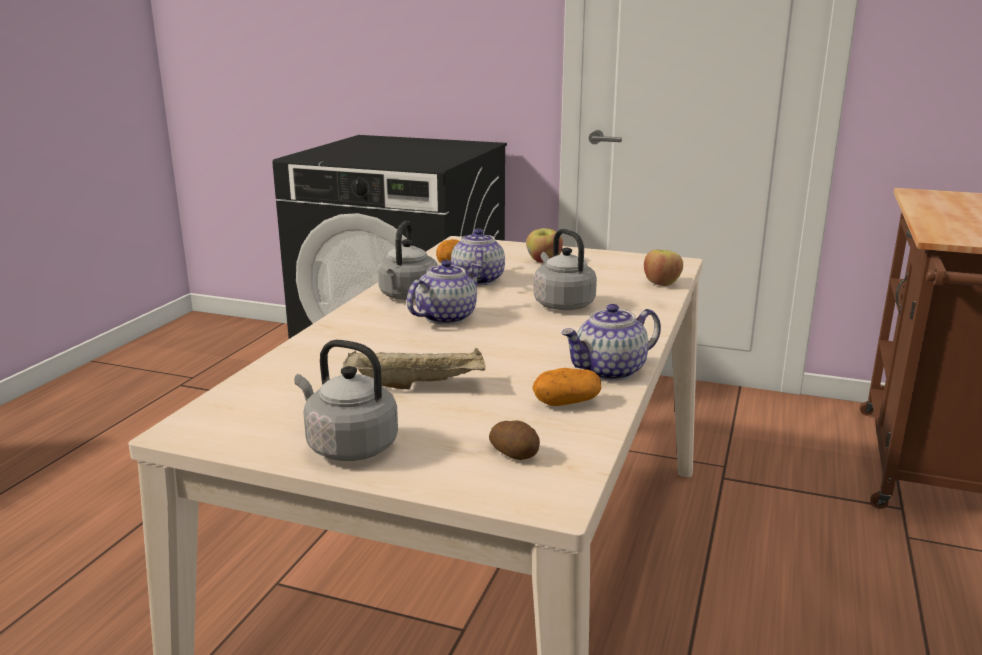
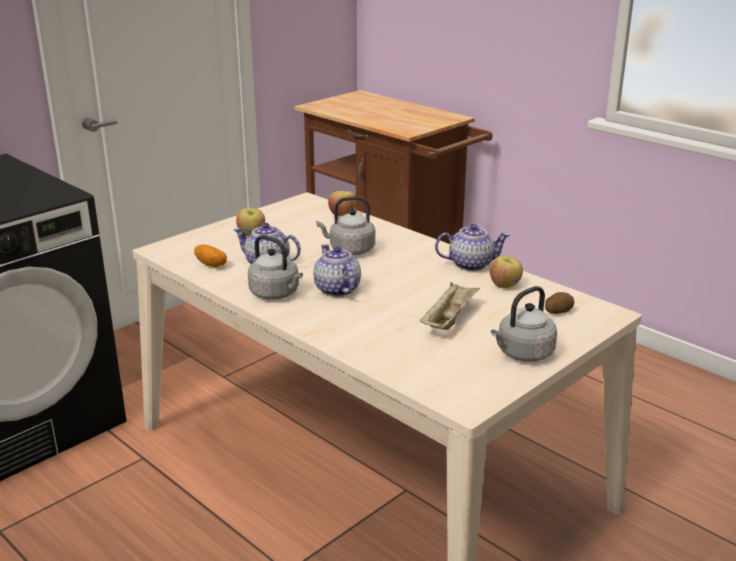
camera: 65 degrees left, 5 degrees up
potato [532,368,601,406] -> apple [490,255,523,288]
teapot [561,304,661,381] -> teapot turned 90 degrees counterclockwise [435,224,510,271]

